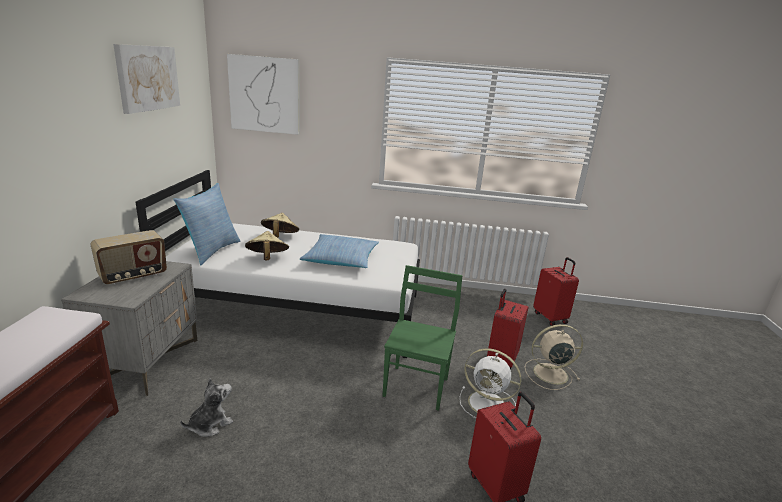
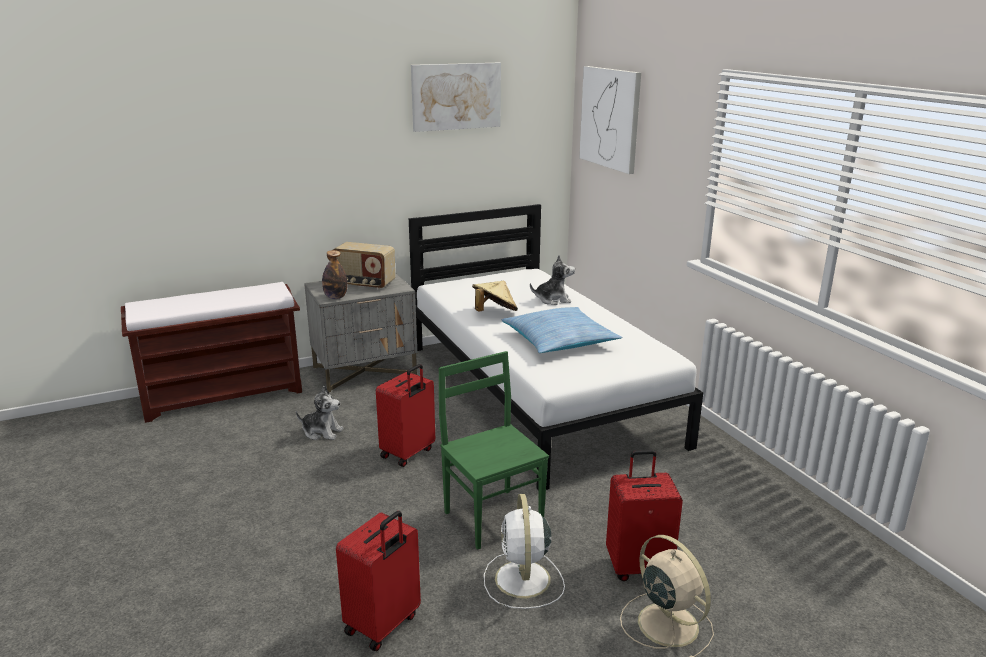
camera: 60 degrees right, 0 degrees up
pillow [173,183,241,265] -> none
beige hat [261,213,299,238] -> plush toy [530,255,575,305]
green chair [383,265,462,411] -> green chair turned 105 degrees counterclockwise [438,351,549,550]
red suitcase [533,257,579,326] -> red suitcase moved to [376,364,435,467]
none -> bottle [322,250,348,299]

